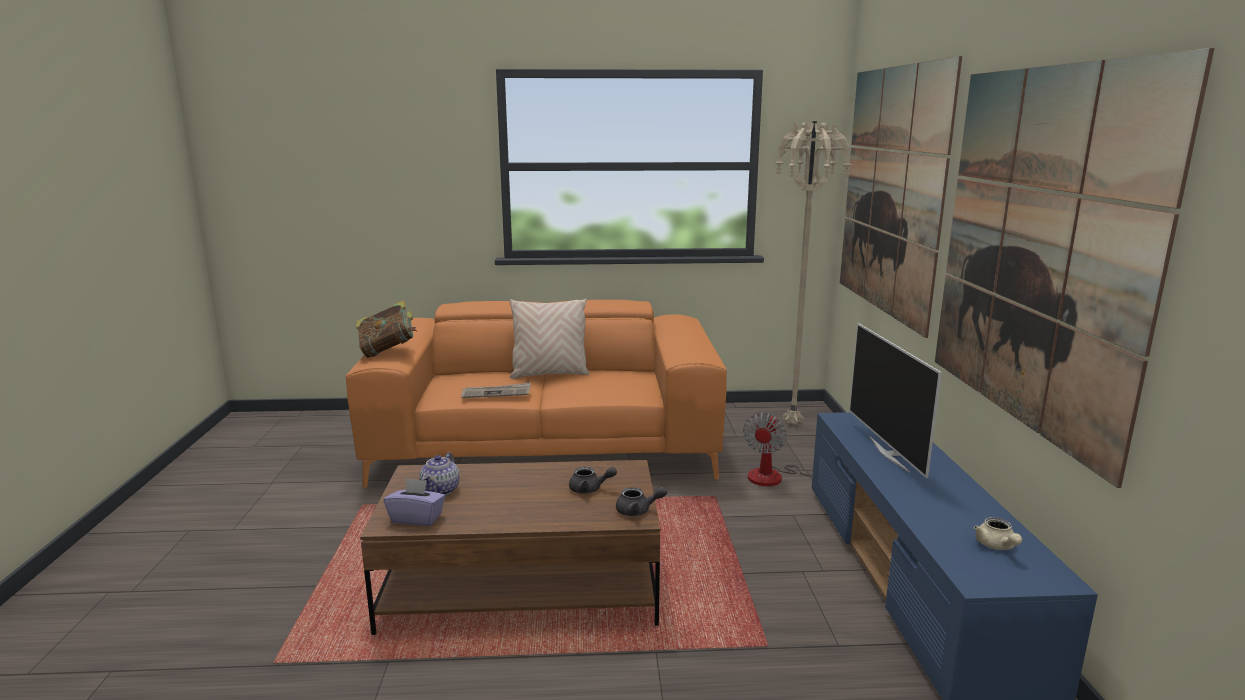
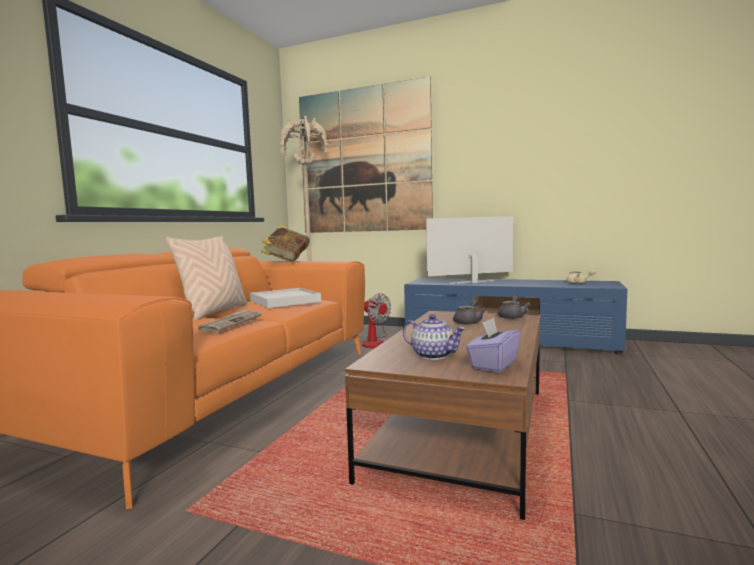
camera: 65 degrees left, 10 degrees down
book [356,300,417,358] -> book moved to [261,225,310,262]
television [849,323,942,478] -> television turned 150 degrees clockwise [426,216,513,284]
picture [935,48,1215,488] -> none
none -> white tray [250,288,321,308]

